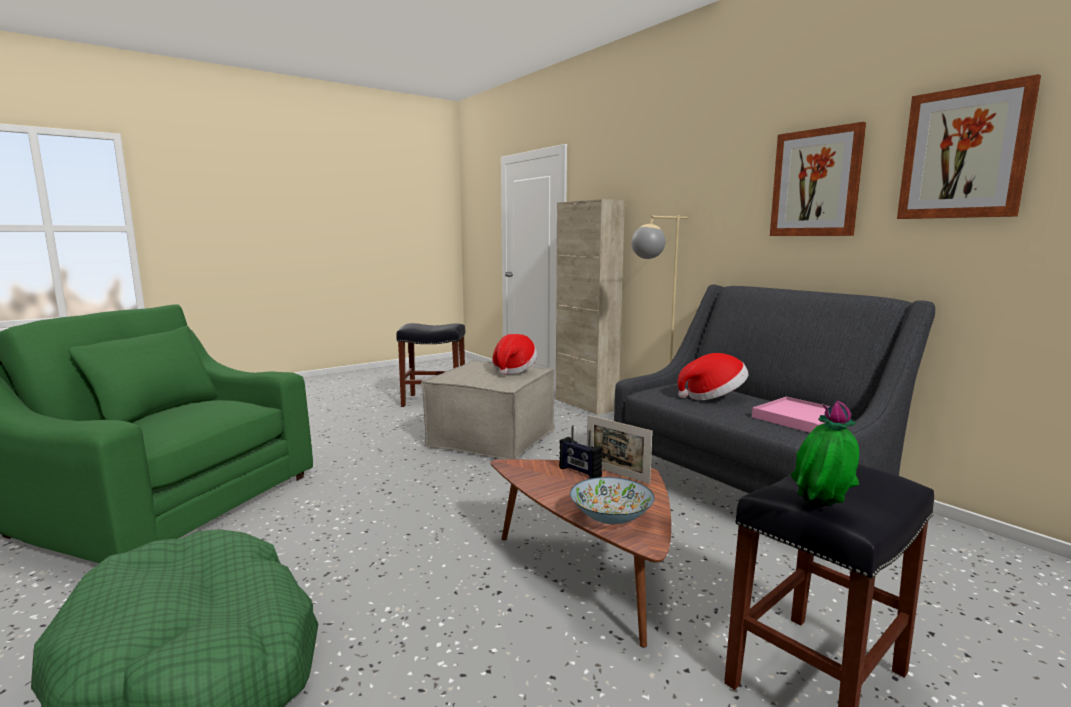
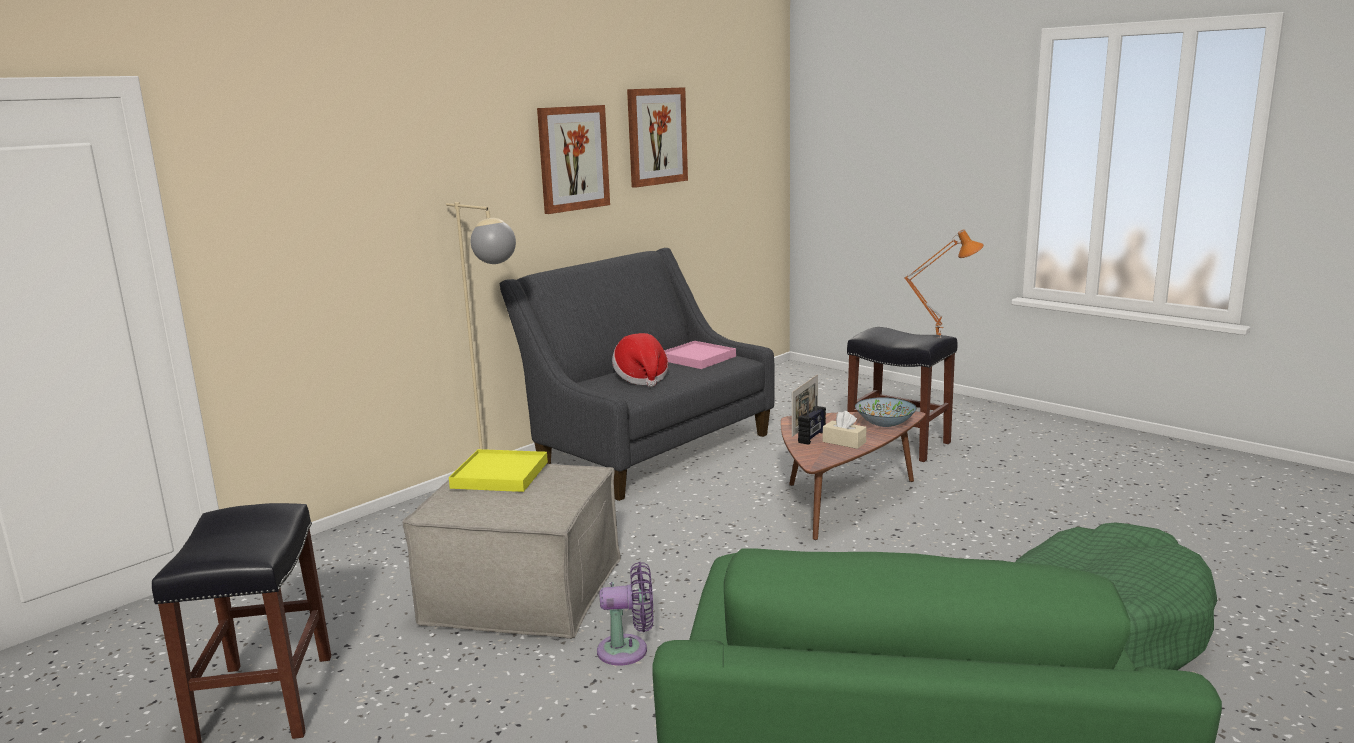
camera: 100 degrees left, 5 degrees up
hat [492,334,537,375] -> yellow tray [449,449,548,492]
beige cabinet [556,199,625,415] -> none
potted plant [791,401,859,508] -> orange table lamp [904,229,984,338]
none -> purple fan [597,562,653,666]
none -> beige tissue box [823,411,867,449]

